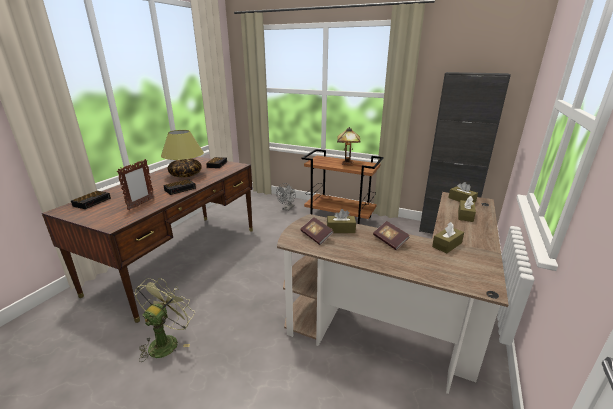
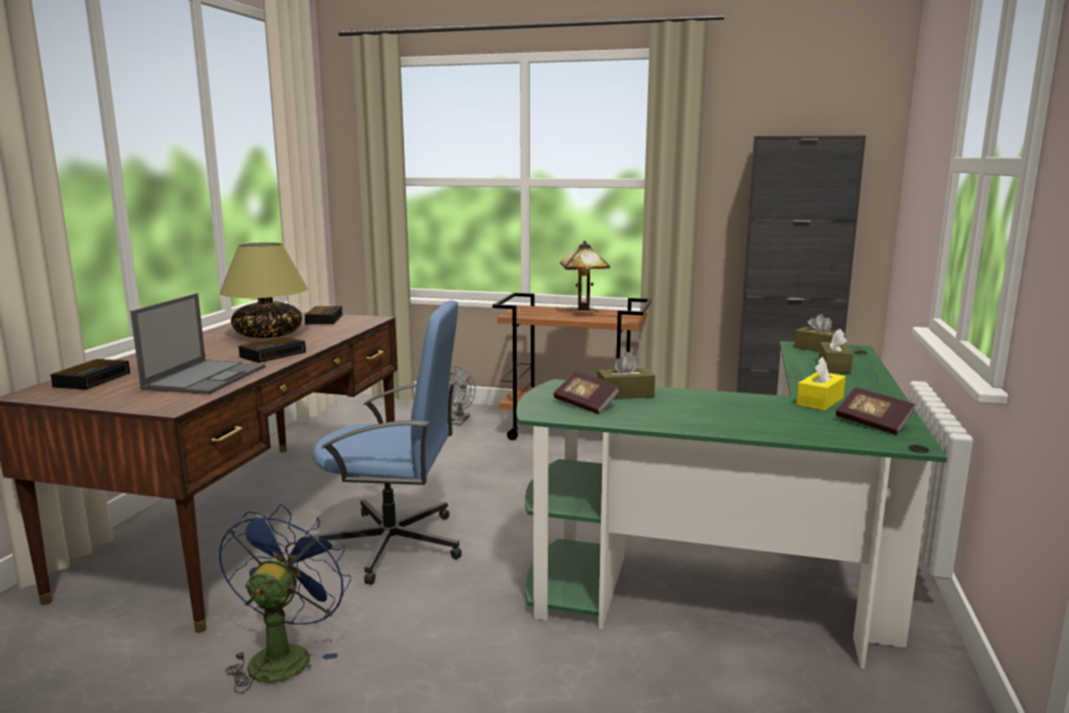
camera: 10 degrees left, 10 degrees down
picture frame [117,159,155,210] -> laptop [130,293,265,394]
green fan [135,278,195,362] -> blue fan [218,504,351,693]
brown desk [277,192,509,394] -> green desk [516,341,947,669]
book [373,221,410,250] -> book moved to [836,387,915,435]
brown tissue box [432,222,464,253] -> yellow tissue box [796,357,846,411]
none -> blue office chair [309,300,462,585]

